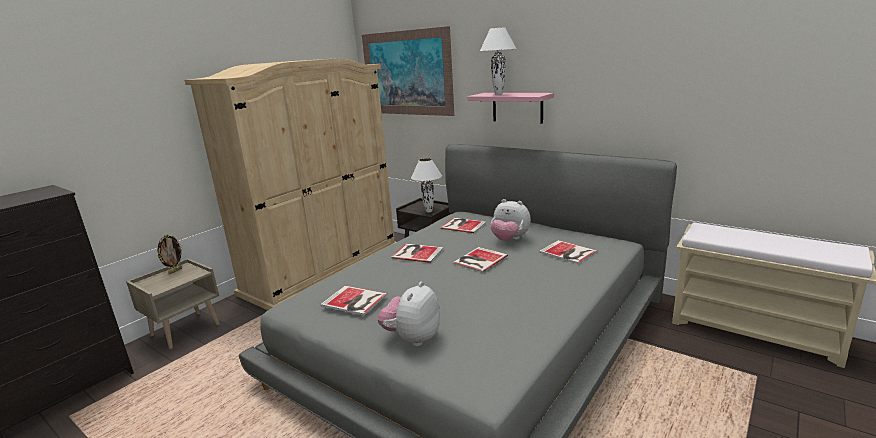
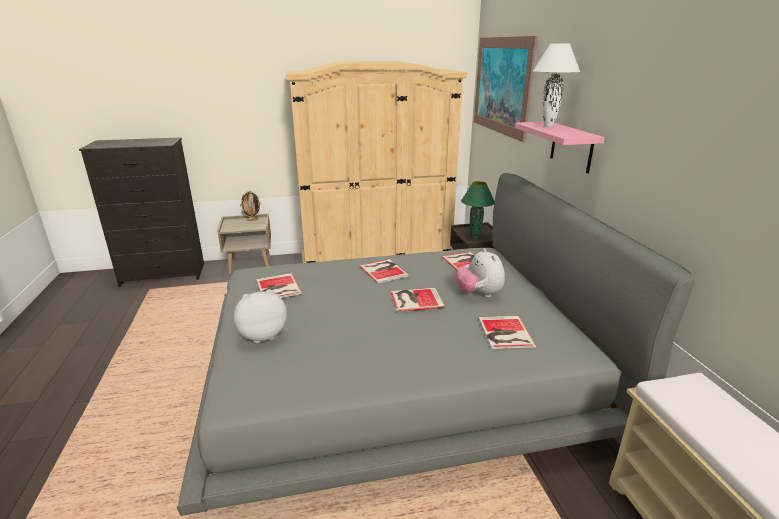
camera: 40 degrees right, 5 degrees up
white table lamp [411,158,442,212] -> green table lamp [461,181,495,240]

